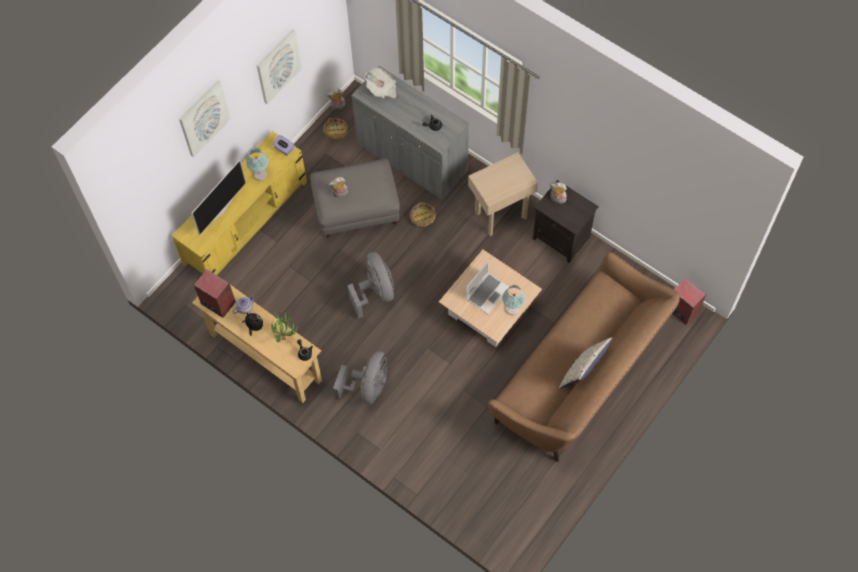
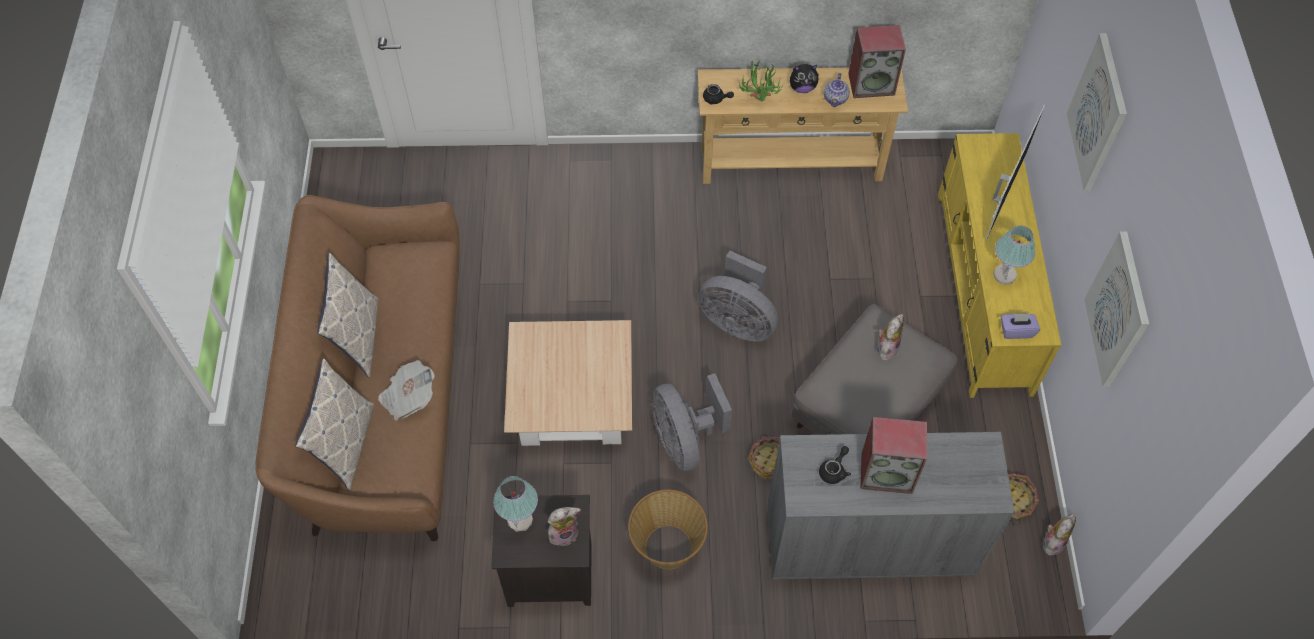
camera: 140 degrees right, 5 degrees down
television [191,160,246,236] -> television turned 150 degrees counterclockwise [986,105,1045,240]
grey fan [333,351,388,404] -> grey fan moved to [653,373,732,471]
newspaper [365,68,396,98] -> newspaper moved to [378,360,435,421]
laptop [466,260,509,314] -> none
beige side table [468,152,538,236] -> basket [628,490,708,569]
table lamp [502,285,526,316] -> table lamp moved to [493,476,538,532]
speaker [672,278,706,325] -> speaker moved to [861,417,927,494]
none -> pillow [295,358,374,491]

